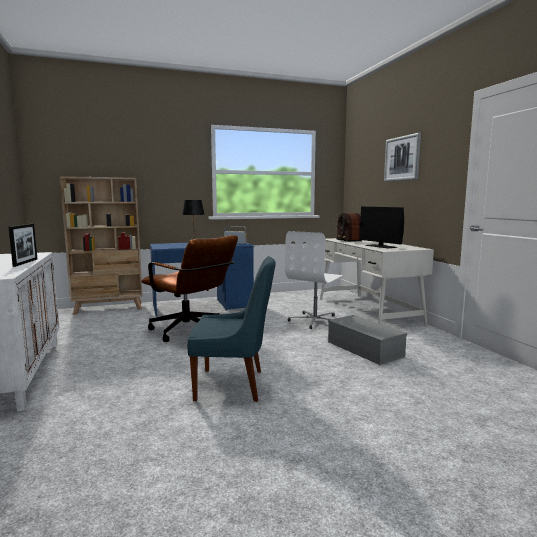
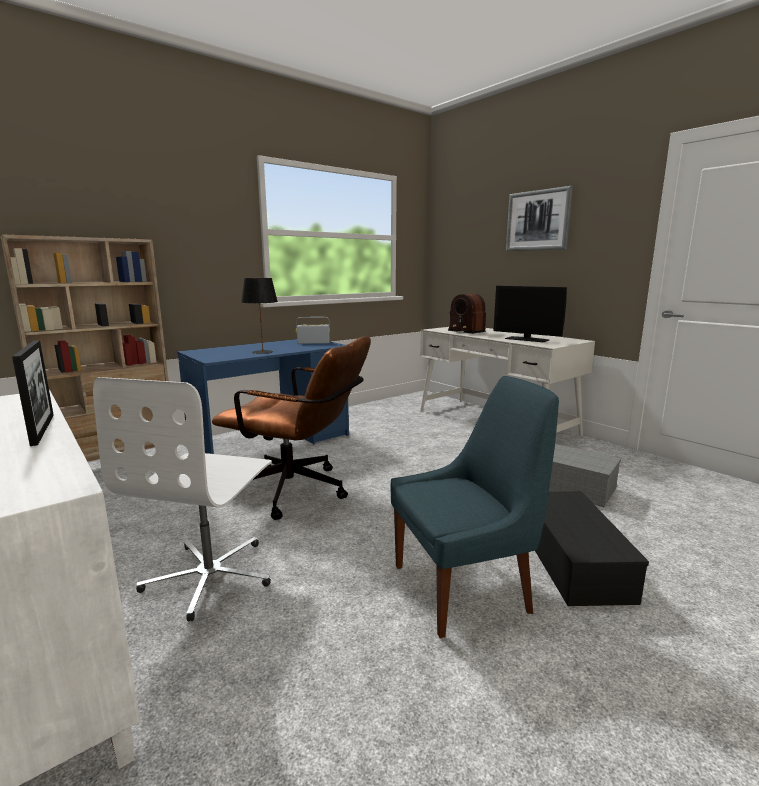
camera: 20 degrees left, 5 degrees up
white office chair [285,231,344,329] -> white office chair moved to [93,377,272,621]
none -> black storage box [535,491,649,606]

